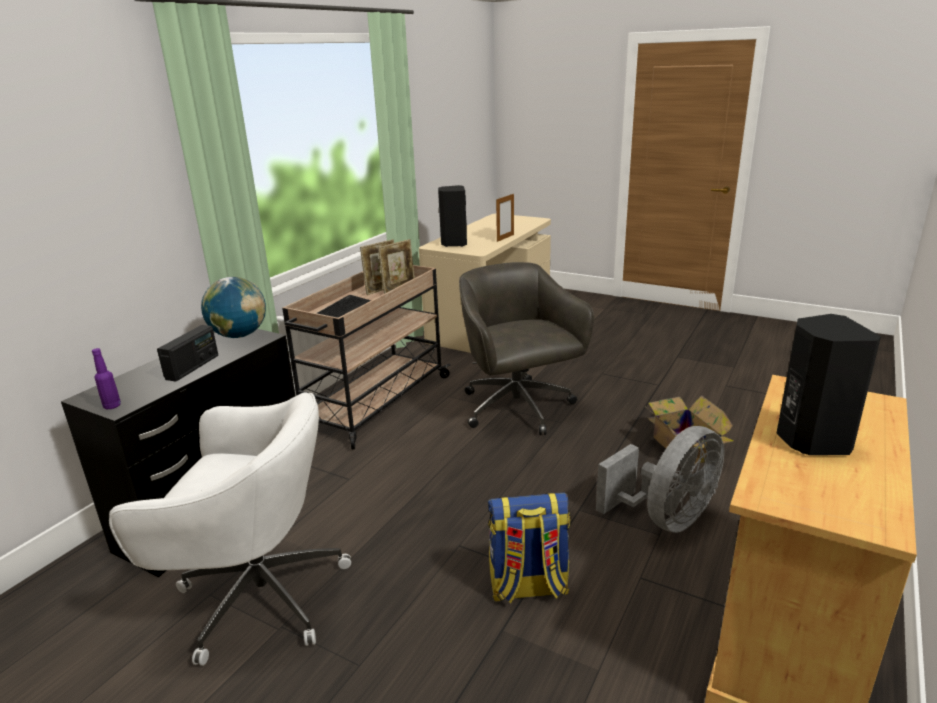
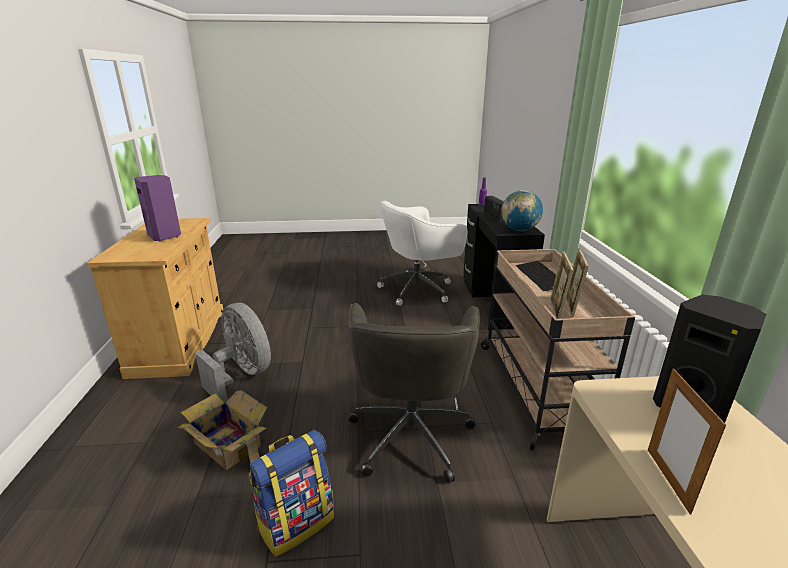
camera: 145 degrees right, 0 degrees up
grey office chair [459,262,594,435] -> grey office chair turned 60 degrees clockwise [348,303,480,482]
backpack [488,492,570,603] -> backpack moved to [249,430,334,557]
grey fan [596,426,724,533] -> grey fan turned 120 degrees clockwise [195,303,271,403]
black speaker [776,314,881,455] -> purple speaker [134,175,181,241]

